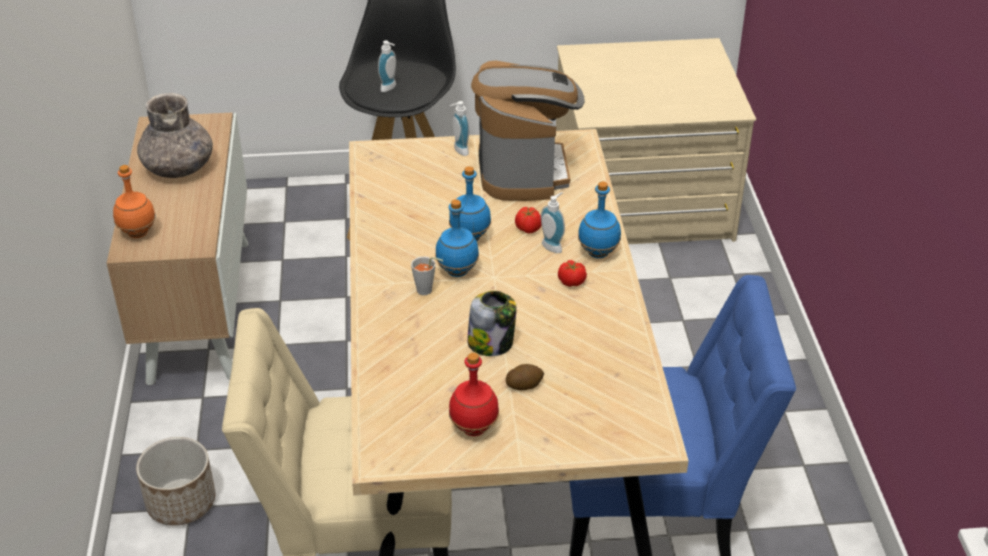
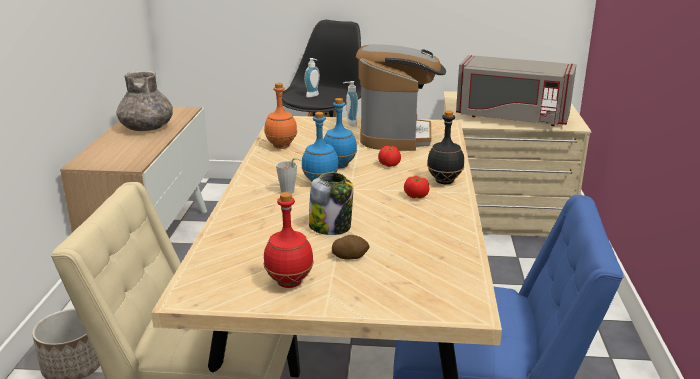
camera: 10 degrees right, 15 degrees down
orange bottle [113,165,156,238] -> orange bottle moved to [264,83,297,149]
soap dispenser [541,192,565,253] -> none
blue bottle [578,181,621,258] -> black bottle [427,111,464,184]
none -> grey microwave [456,55,577,126]

